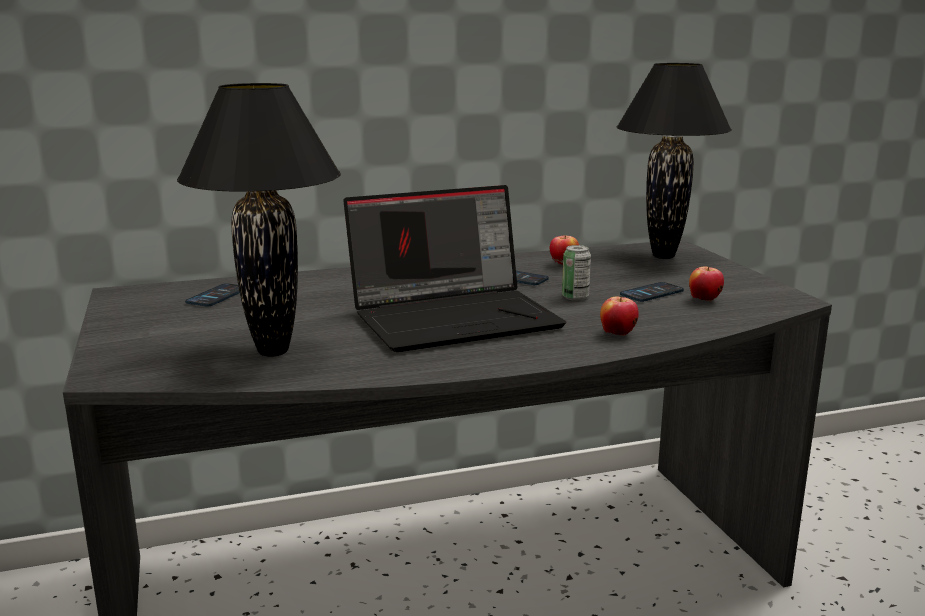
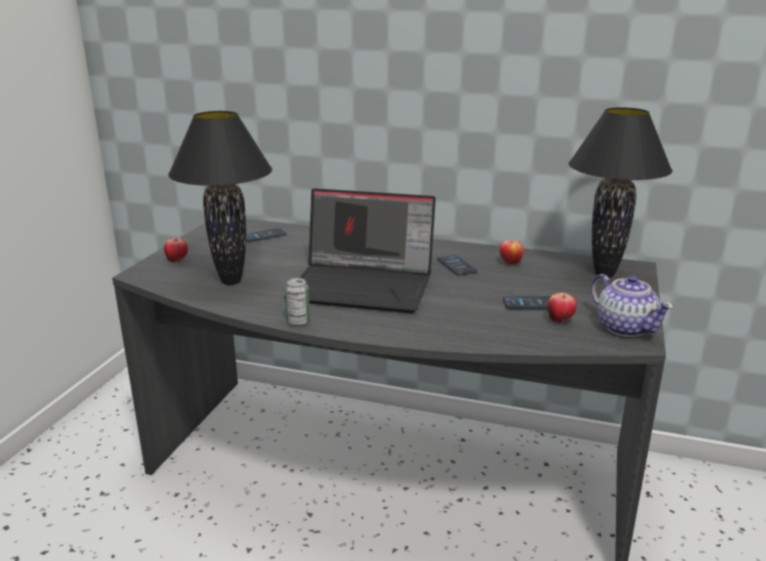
camera: 35 degrees right, 5 degrees up
can [562,245,591,301] -> can moved to [285,278,310,326]
apple [600,296,639,336] -> apple moved to [164,238,188,263]
none -> teapot [591,274,674,337]

